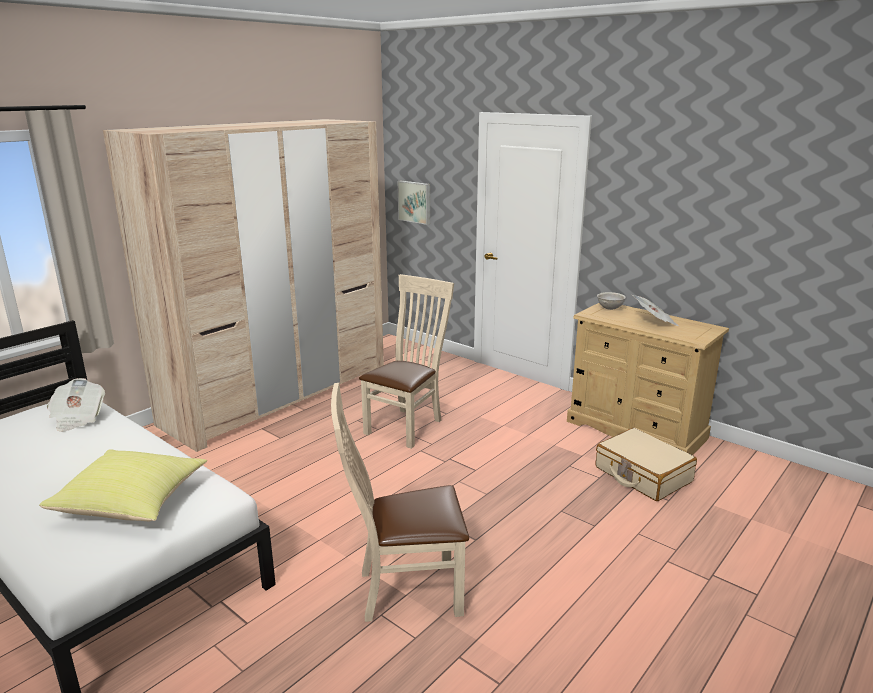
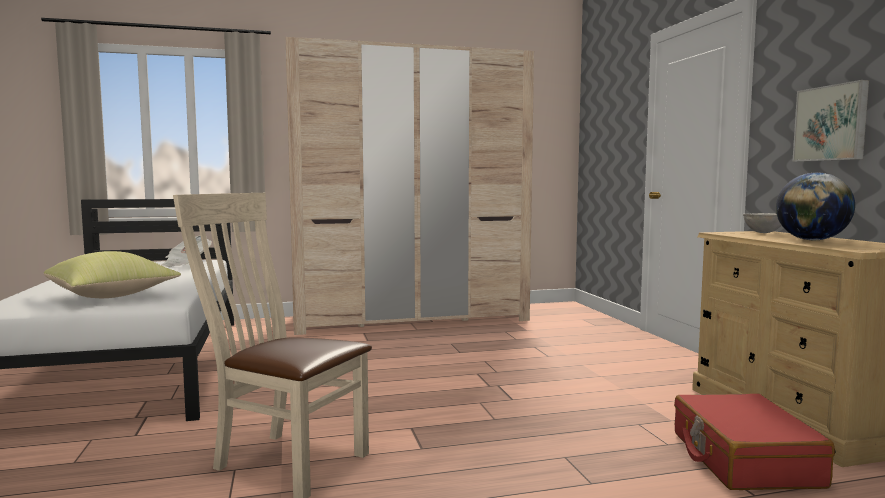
camera: 35 degrees right, 15 degrees down
beige chair [359,274,454,449] -> none
picture [398,181,430,225] -> picture moved to [792,80,869,162]
beige suitcase [596,428,697,501] -> red suitcase [674,394,835,490]
newspaper [632,295,679,326] -> globe [776,172,855,240]

